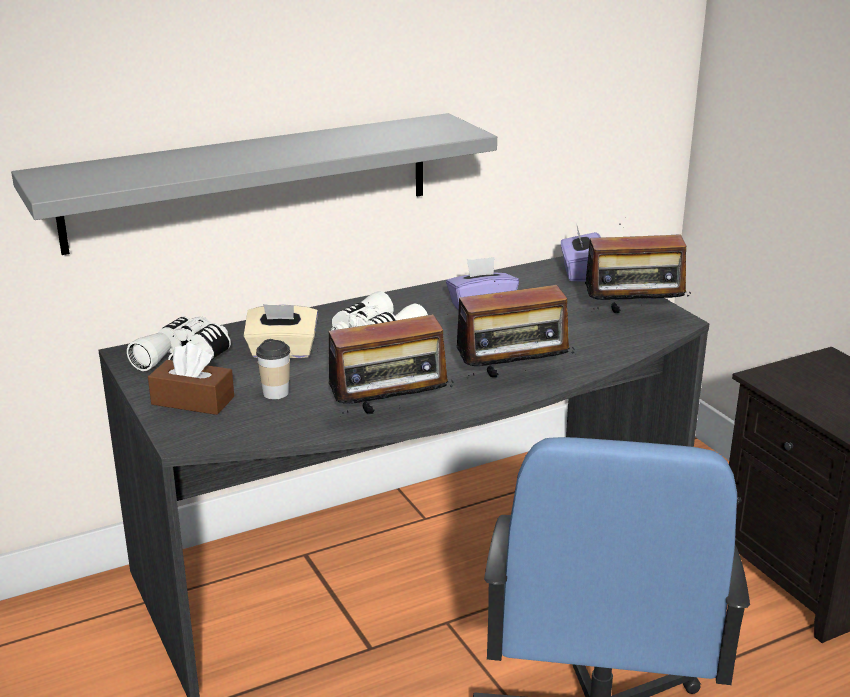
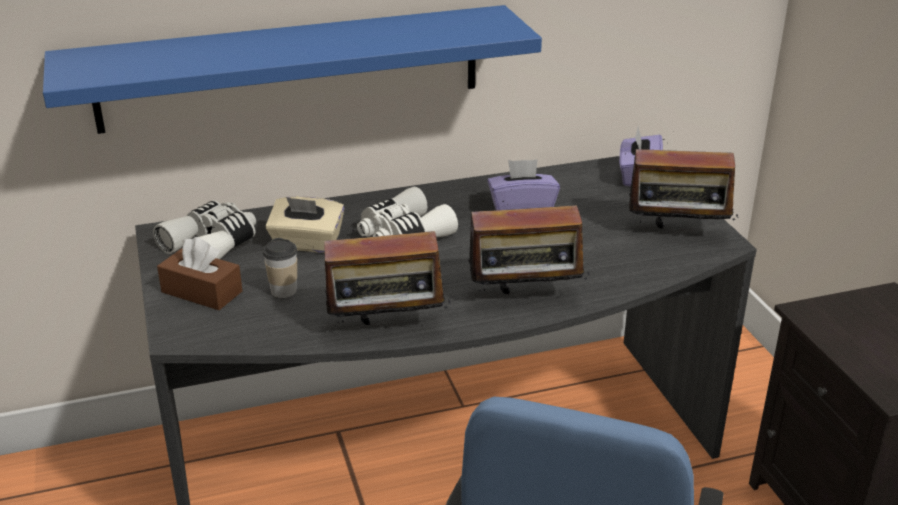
camera: 10 degrees right, 5 degrees up
grey shelf [11,113,497,255] -> blue shelf [43,5,542,134]

